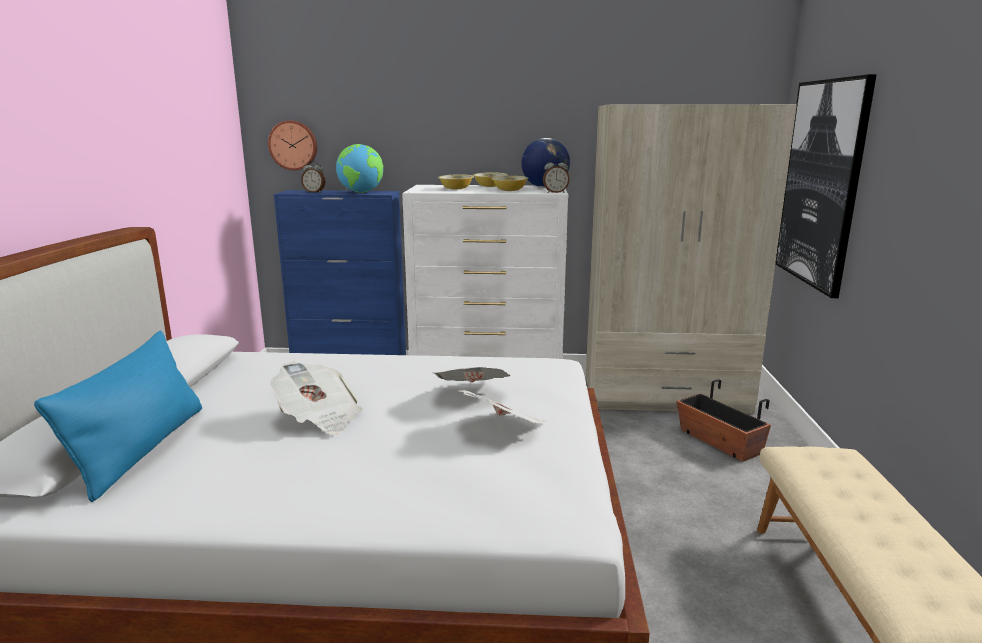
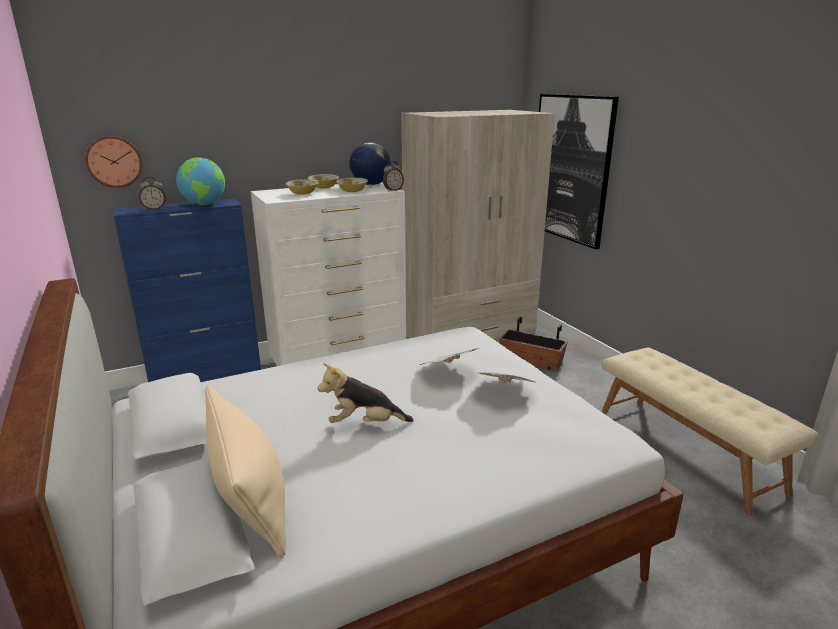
camera: 30 degrees left, 5 degrees up
blue pillow [34,331,202,502] -> beige pillow [205,385,286,558]
newspaper [270,362,362,435] -> plush toy [317,363,413,423]

